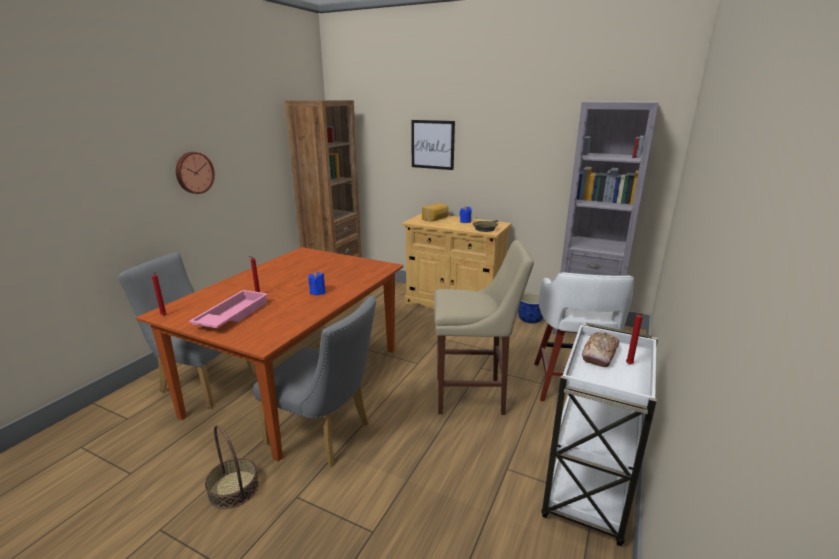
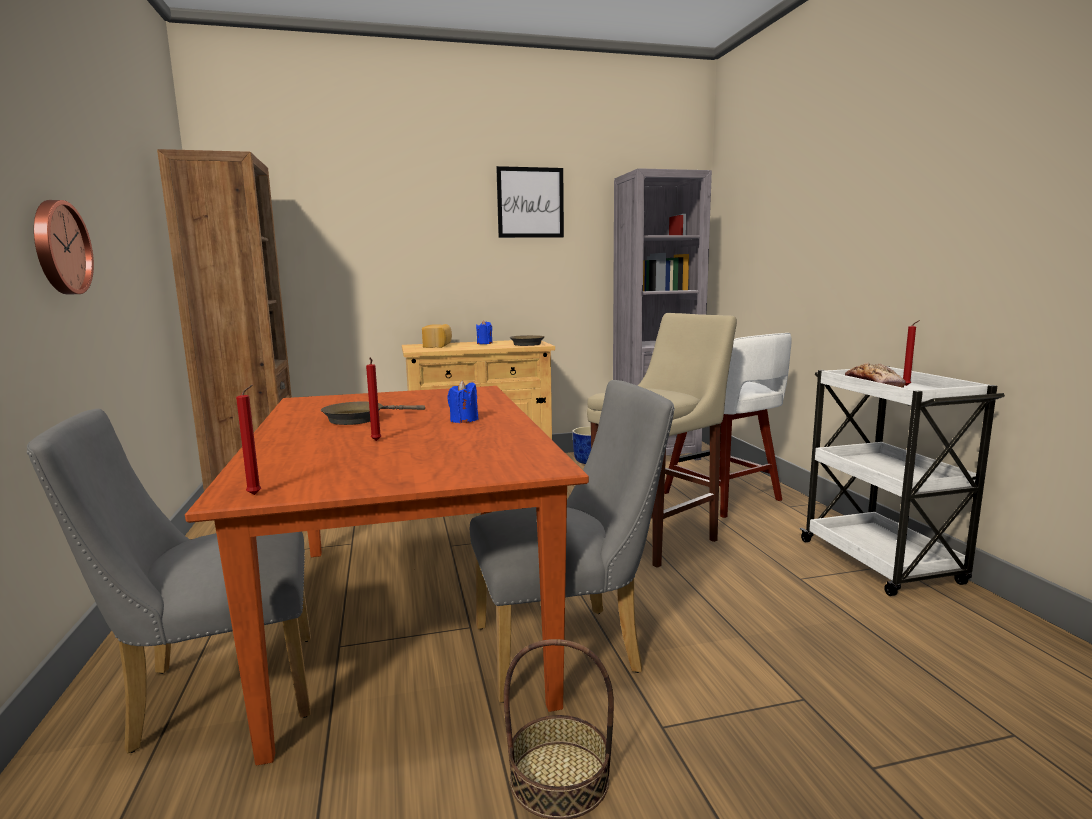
camera: 40 degrees left, 10 degrees down
pink tray [189,290,268,328] -> none
picture [411,120,455,170] -> picture moved to [496,166,564,238]
none -> brown frying pan [321,402,425,425]

